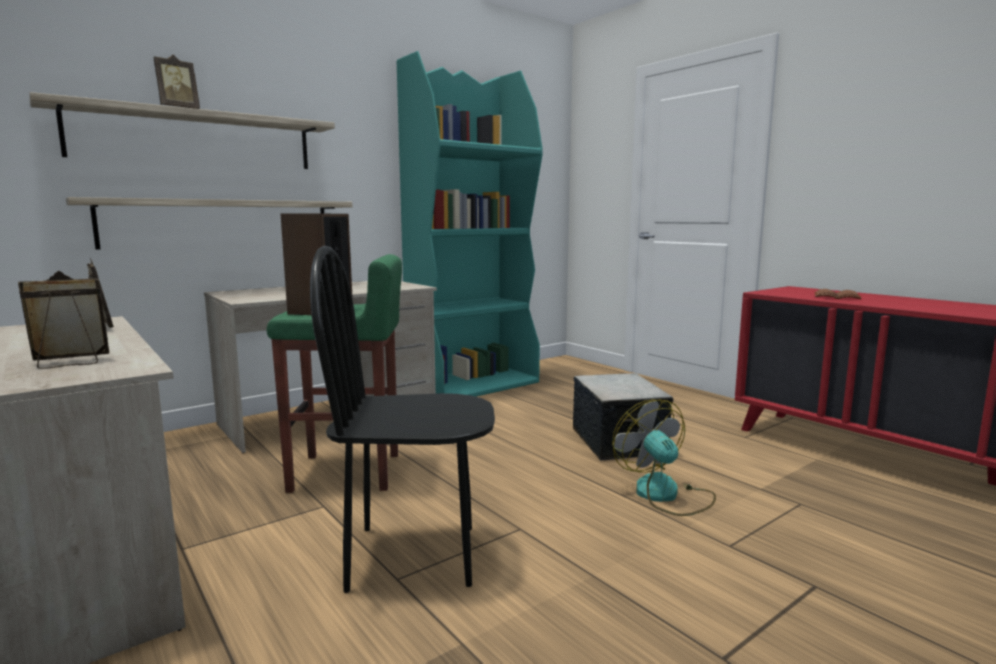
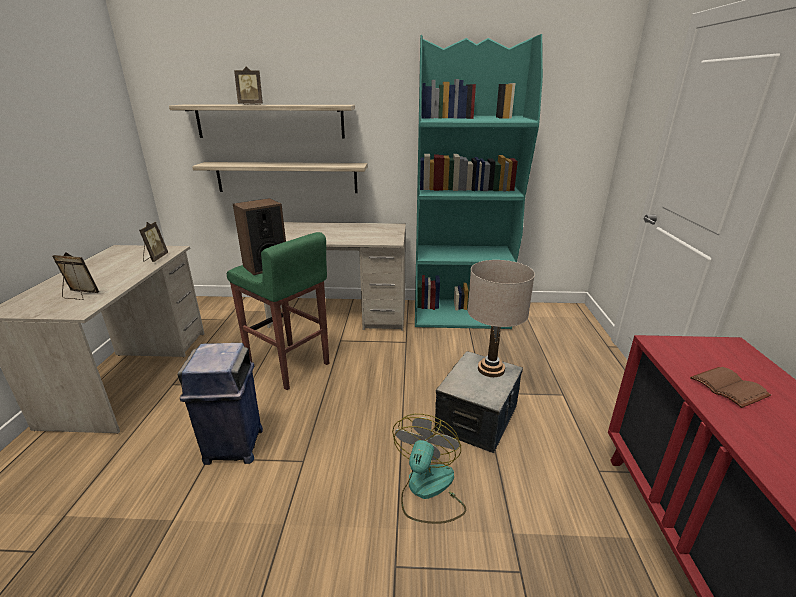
camera: 40 degrees right, 15 degrees up
black chair [310,246,495,593] -> blue trash can [178,343,263,465]
none -> beige table lamp [467,260,535,377]

